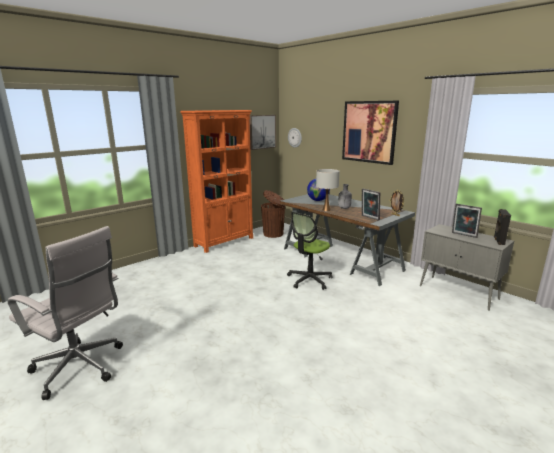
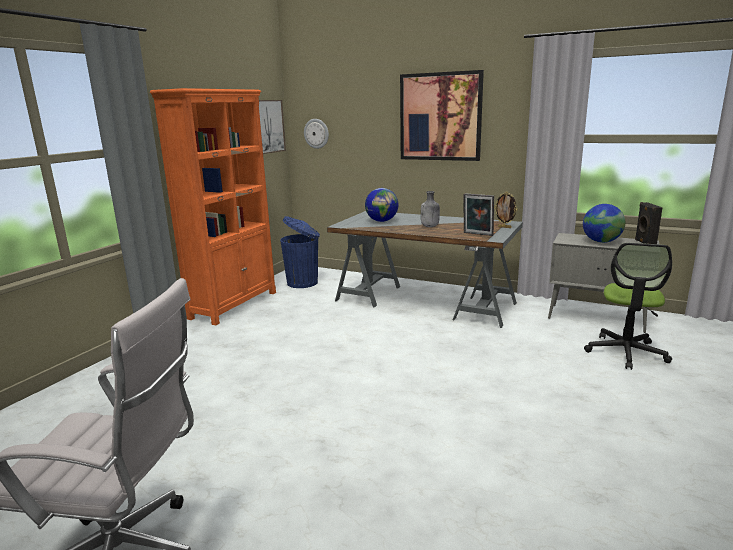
camera: 20 degrees left, 0 degrees up
brown trash can [261,190,285,238] -> blue trash can [280,216,320,288]
office chair [287,212,332,290] -> office chair moved to [584,243,672,370]
white table lamp [316,169,340,211] -> none
picture frame [452,204,482,238] -> globe [583,204,625,243]

